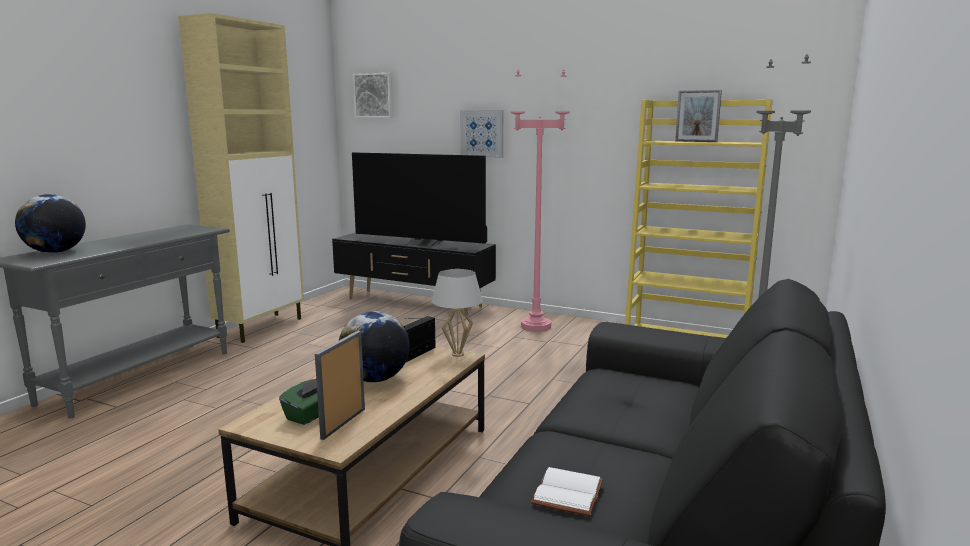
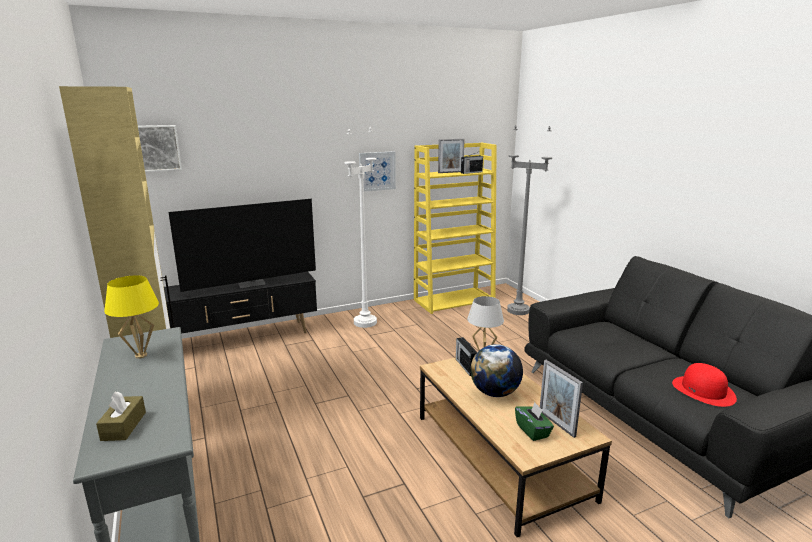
camera: 50 degrees left, 5 degrees up
globe [15,194,86,253] -> brown tissue box [96,391,146,441]
picture [460,110,503,158] -> picture moved to [359,151,396,191]
pink floor lamp [511,69,569,332] -> white floor lamp [344,126,377,328]
white book [531,467,603,516] -> red hat [672,363,737,407]
none -> yellow table lamp [104,275,159,359]
none -> radio [461,153,483,174]

